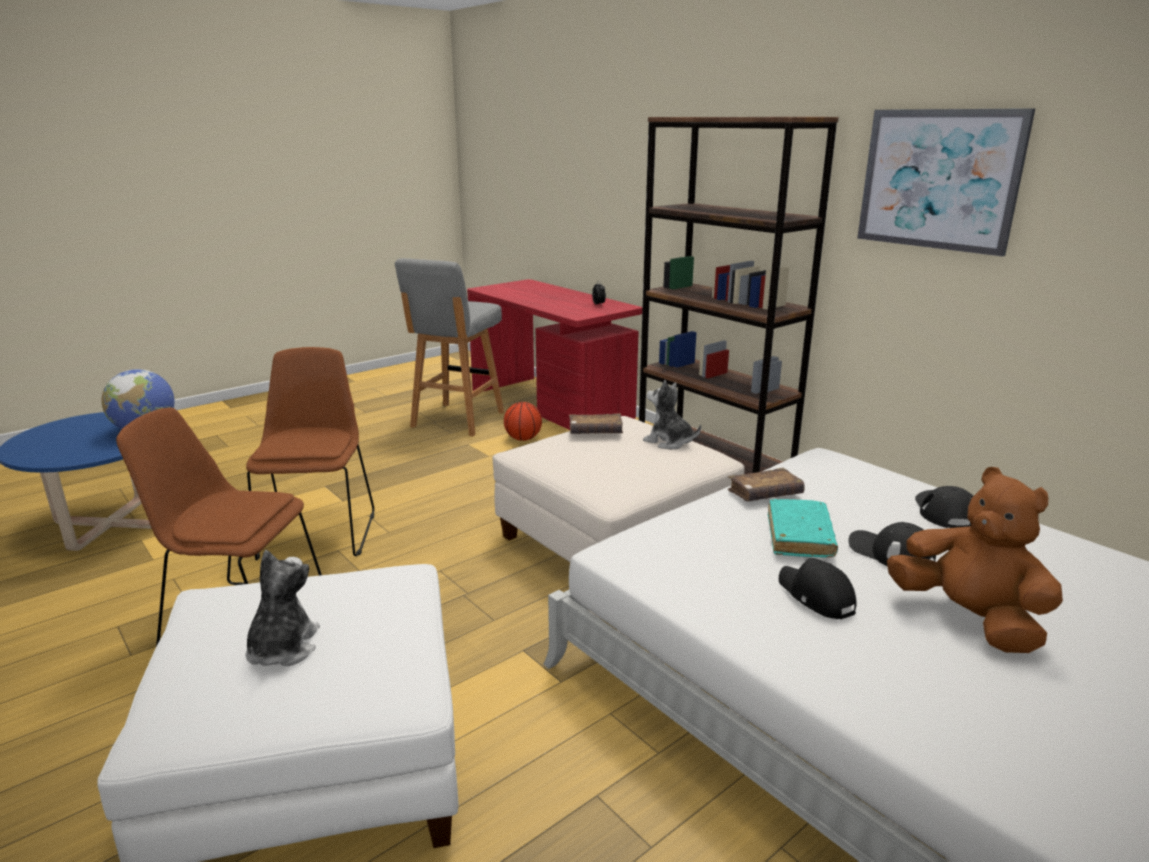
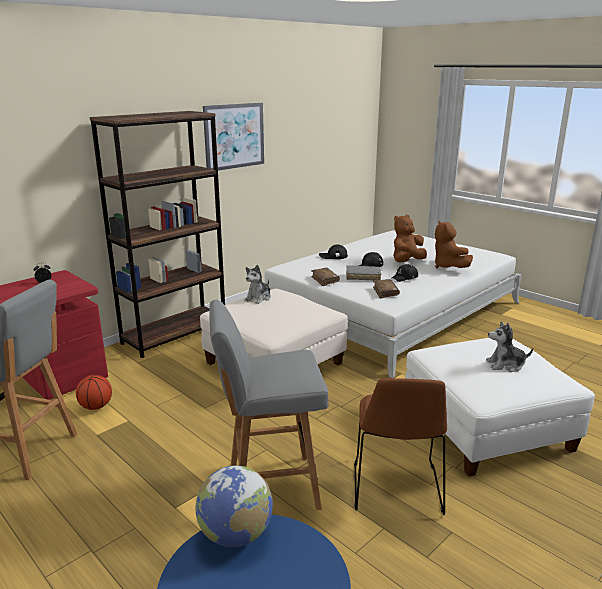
camera: 95 degrees left, 0 degrees up
brown chair [246,347,374,561] -> grey stool [209,300,329,510]
brown book [569,414,623,434] -> brown book moved to [373,279,400,299]
turquoise book [768,499,838,557] -> grey book [346,265,381,280]
none -> brown plush toy [435,221,473,268]

